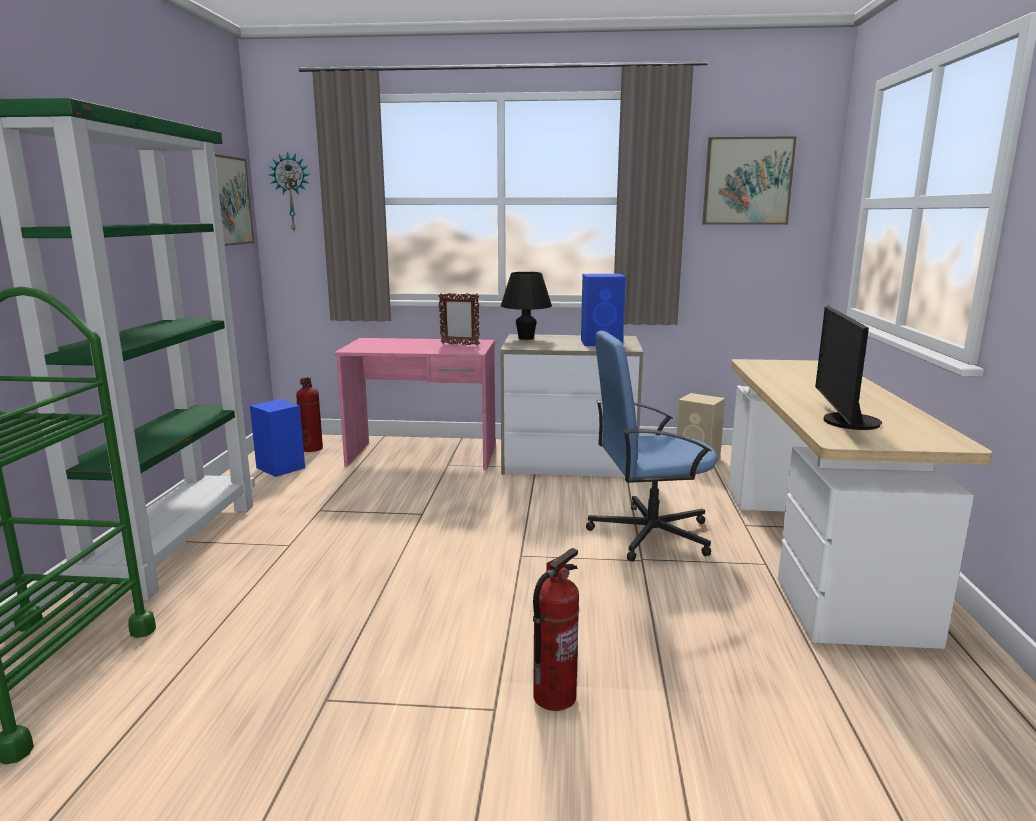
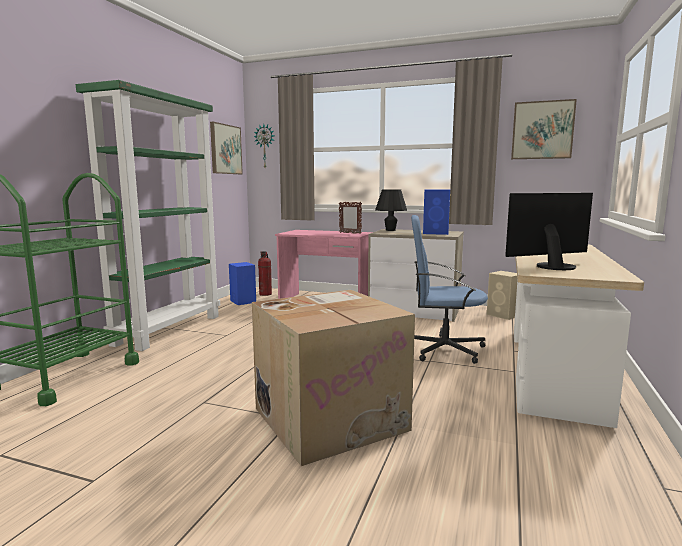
camera: 15 degrees right, 5 degrees down
fire extinguisher [533,548,579,711] -> cardboard box [252,290,415,466]
monitor [815,306,882,430] -> monitor turned 45 degrees clockwise [505,193,593,270]

